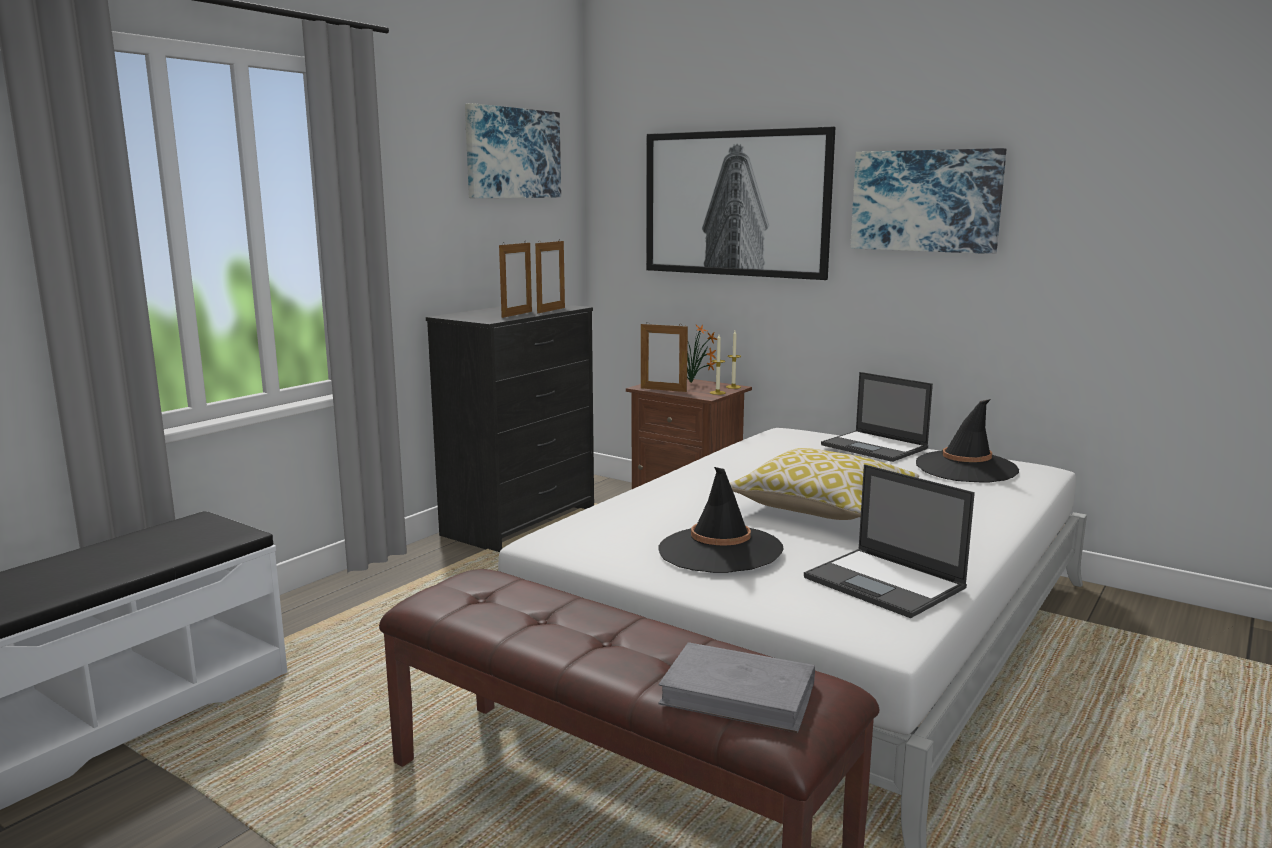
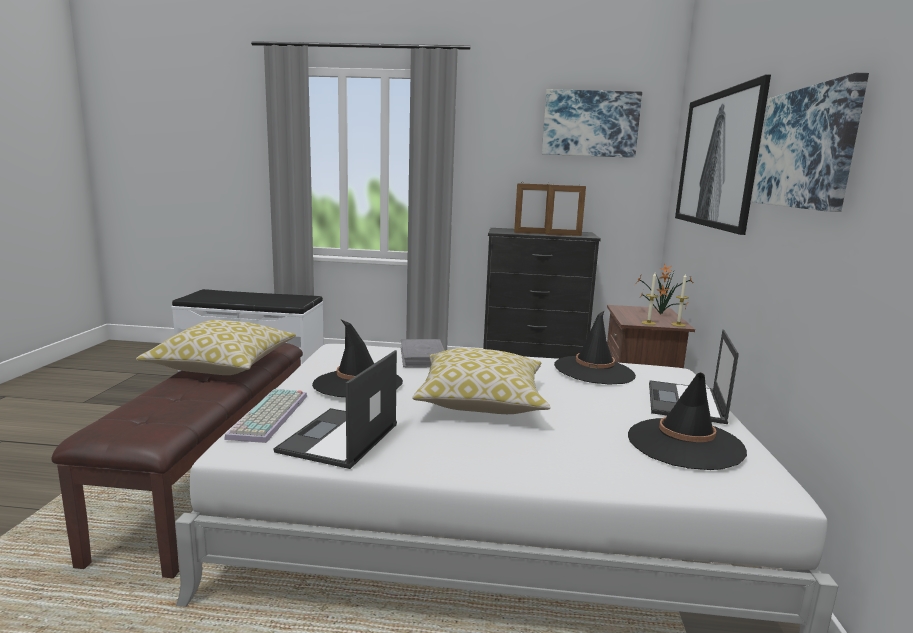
camera: 60 degrees right, 0 degrees up
picture frame [641,323,688,392] -> none
grey book [658,642,815,733] -> grey book moved to [401,339,445,367]
none -> pillow [136,320,296,375]
none -> keyboard [224,389,307,443]
none -> black hat [554,310,636,385]

